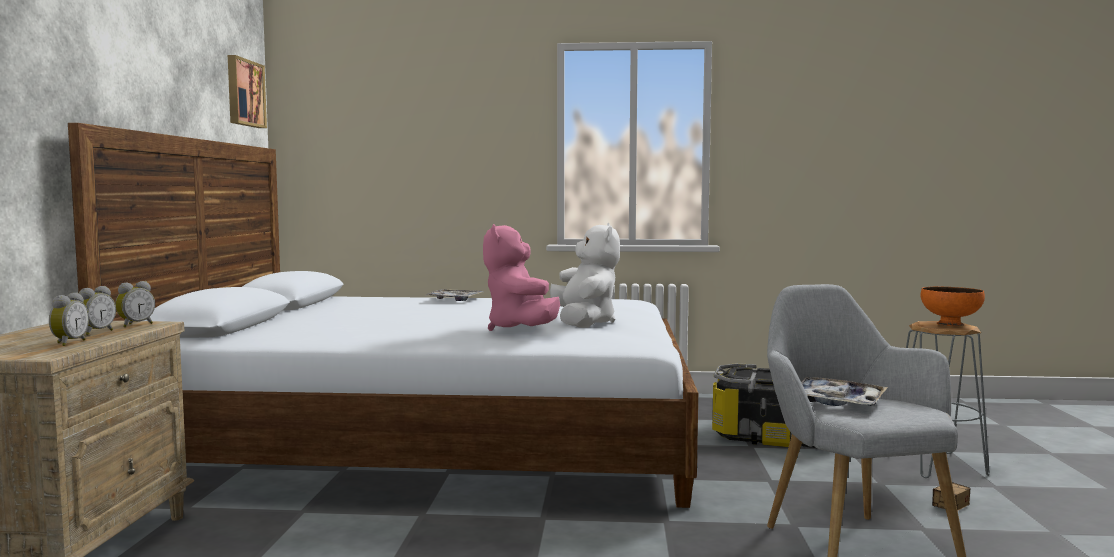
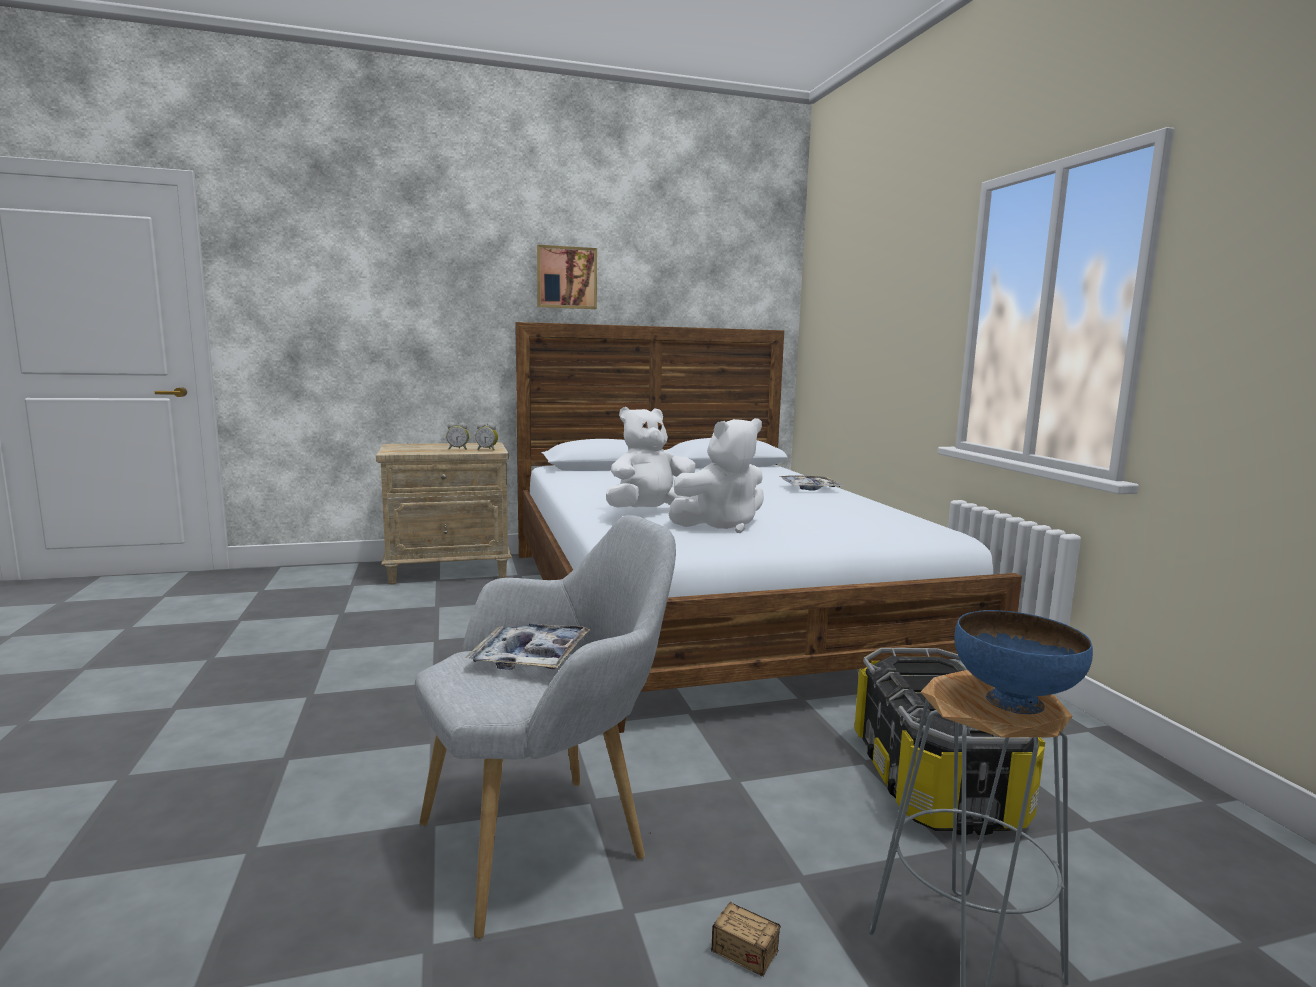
camera: 70 degrees right, 5 degrees up
alarm clock [49,292,89,346] -> none
picture [228,55,267,128] -> picture moved to [537,245,597,309]
pink plush toy [483,224,560,331] -> white plush toy [606,407,698,508]
orange bowl [921,287,985,326] -> blue bowl [954,610,1093,714]

